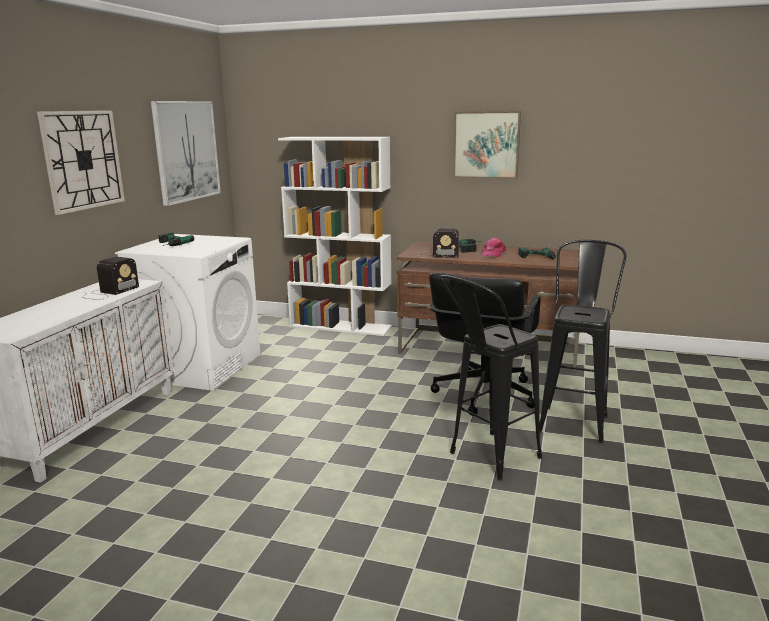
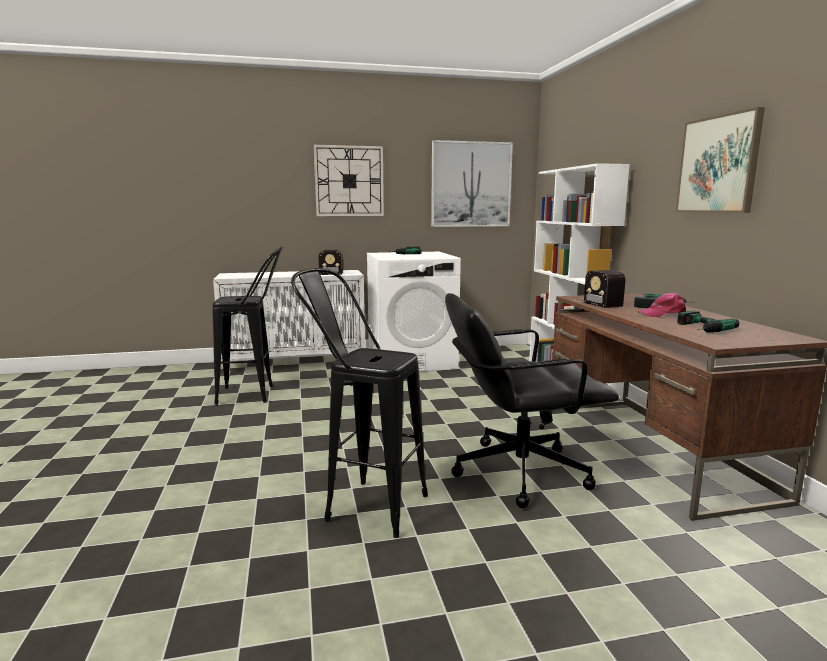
camera: 60 degrees right, 5 degrees down
black stool [540,240,626,443] -> black stool moved to [212,246,284,405]

